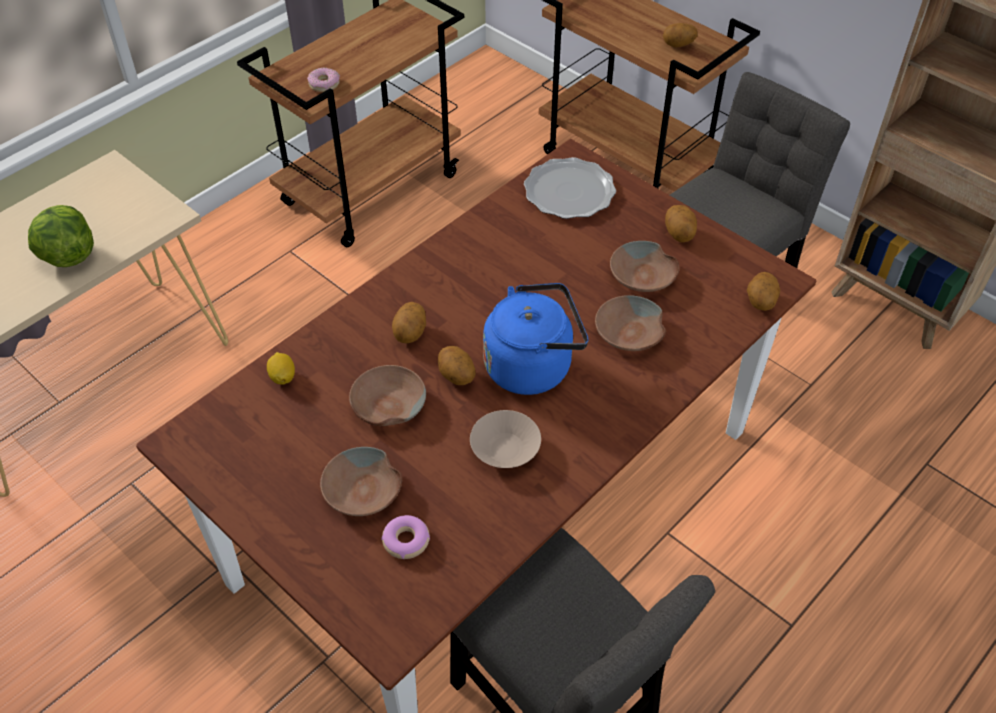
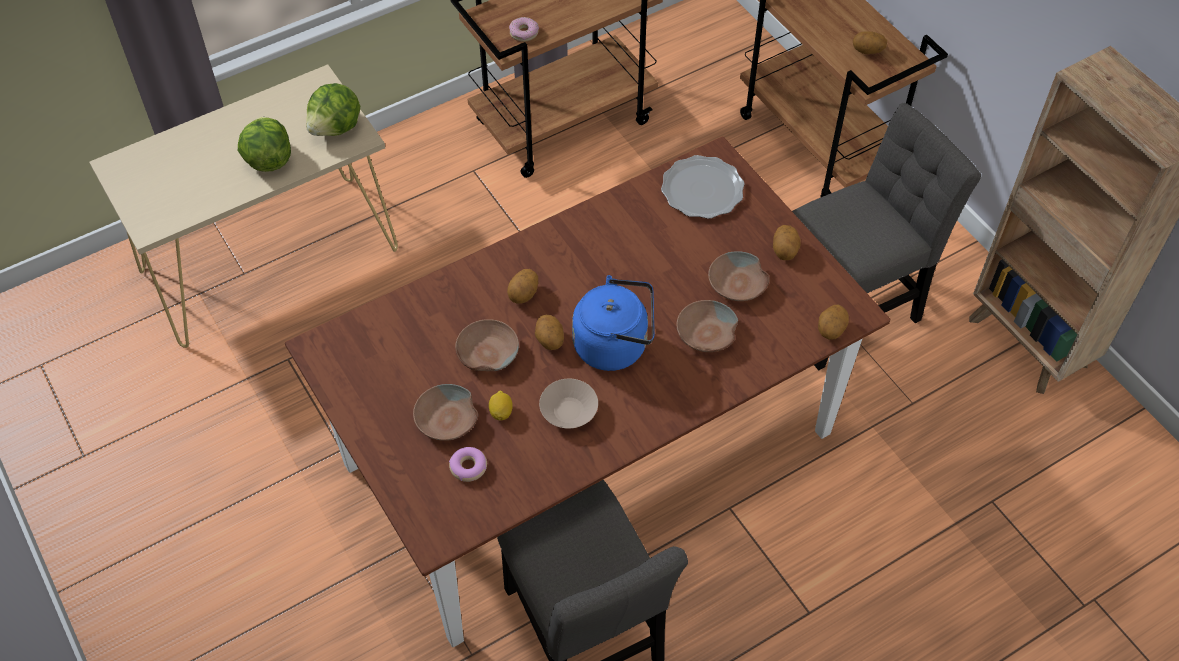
camera: 15 degrees right, 5 degrees up
lemon [267,352,295,385] -> lemon moved to [489,391,513,420]
none -> lettuce [306,83,360,136]

